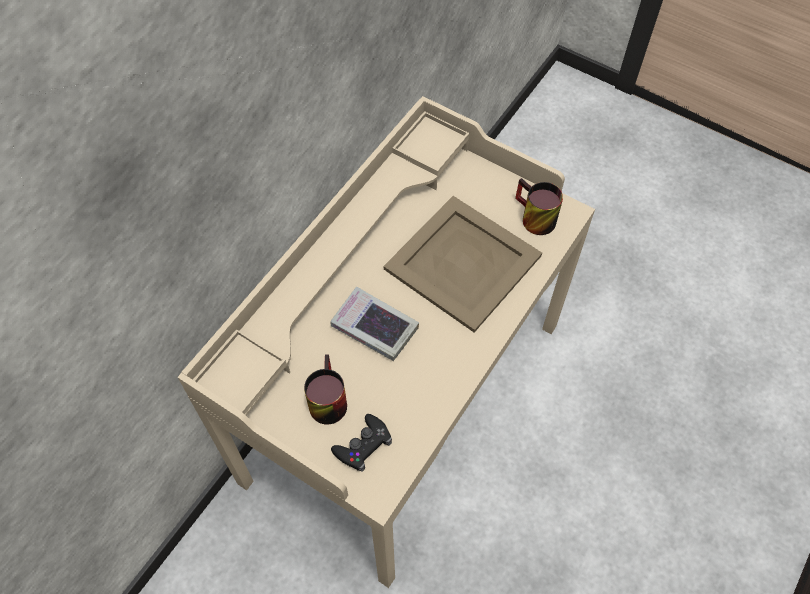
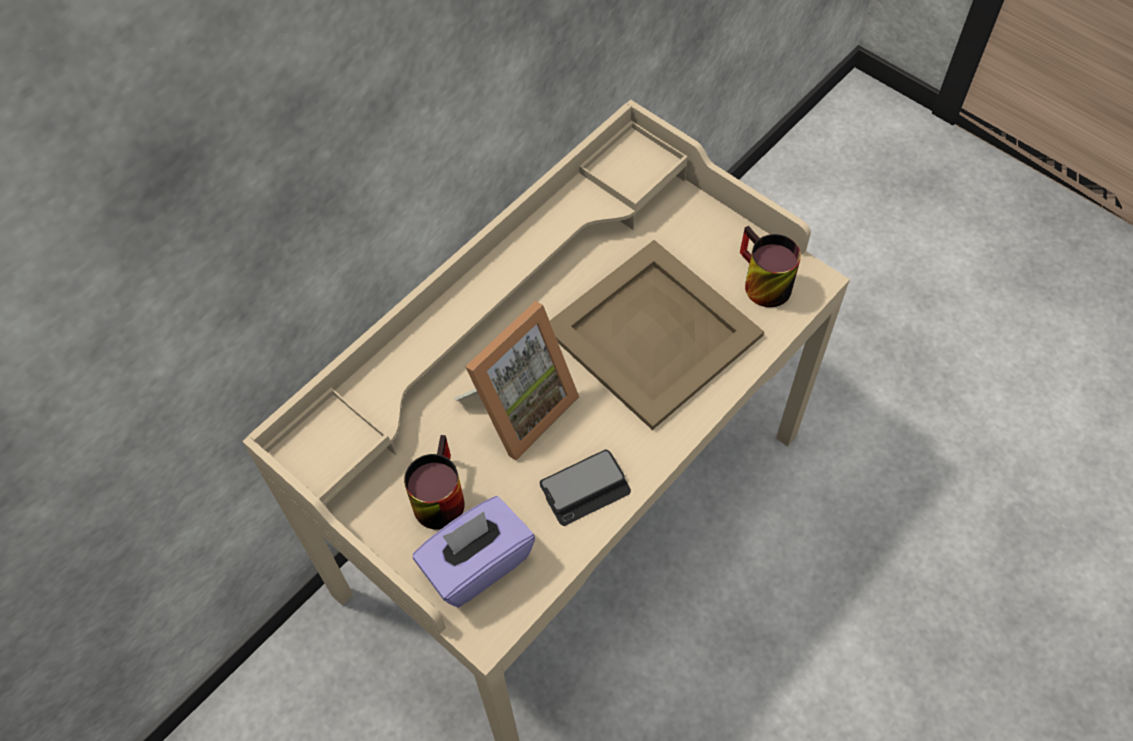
camera: 10 degrees right, 0 degrees up
book [330,287,419,361] -> picture frame [454,301,579,460]
black game controller [331,414,392,472] -> purple tissue box [413,496,535,608]
none -> phone [540,449,631,526]

